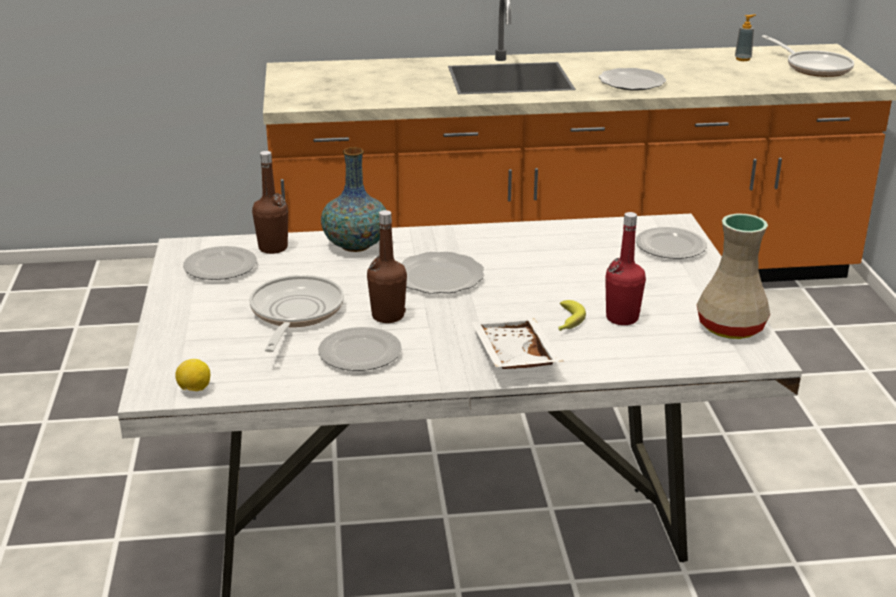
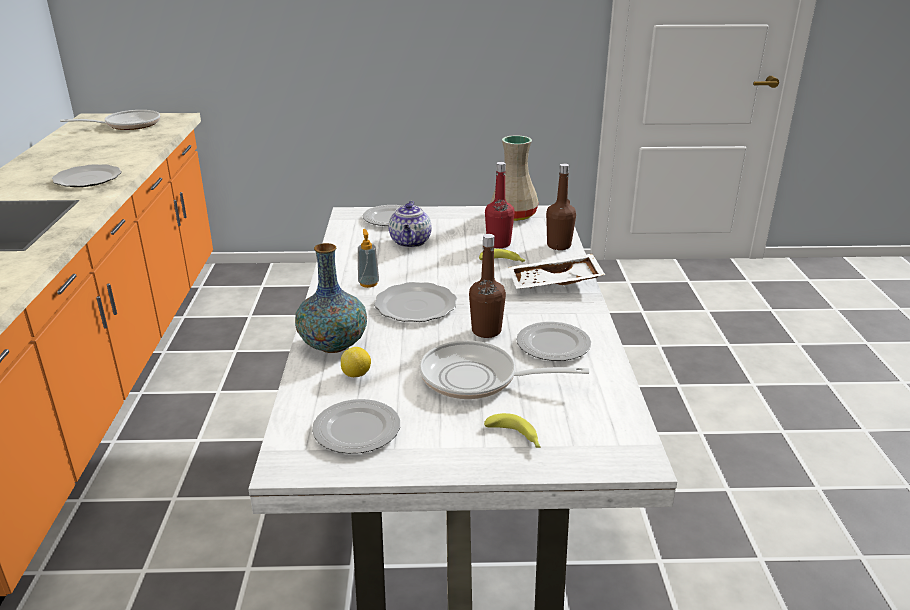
camera: 85 degrees left, 0 degrees up
lemon [175,359,210,391] -> lemon moved to [341,347,371,377]
brown bottle [252,151,288,254] -> brown bottle moved to [546,163,576,250]
soap dispenser [735,15,756,61] -> soap dispenser moved to [358,229,379,288]
none -> teapot [388,201,431,248]
none -> banana [484,413,541,448]

